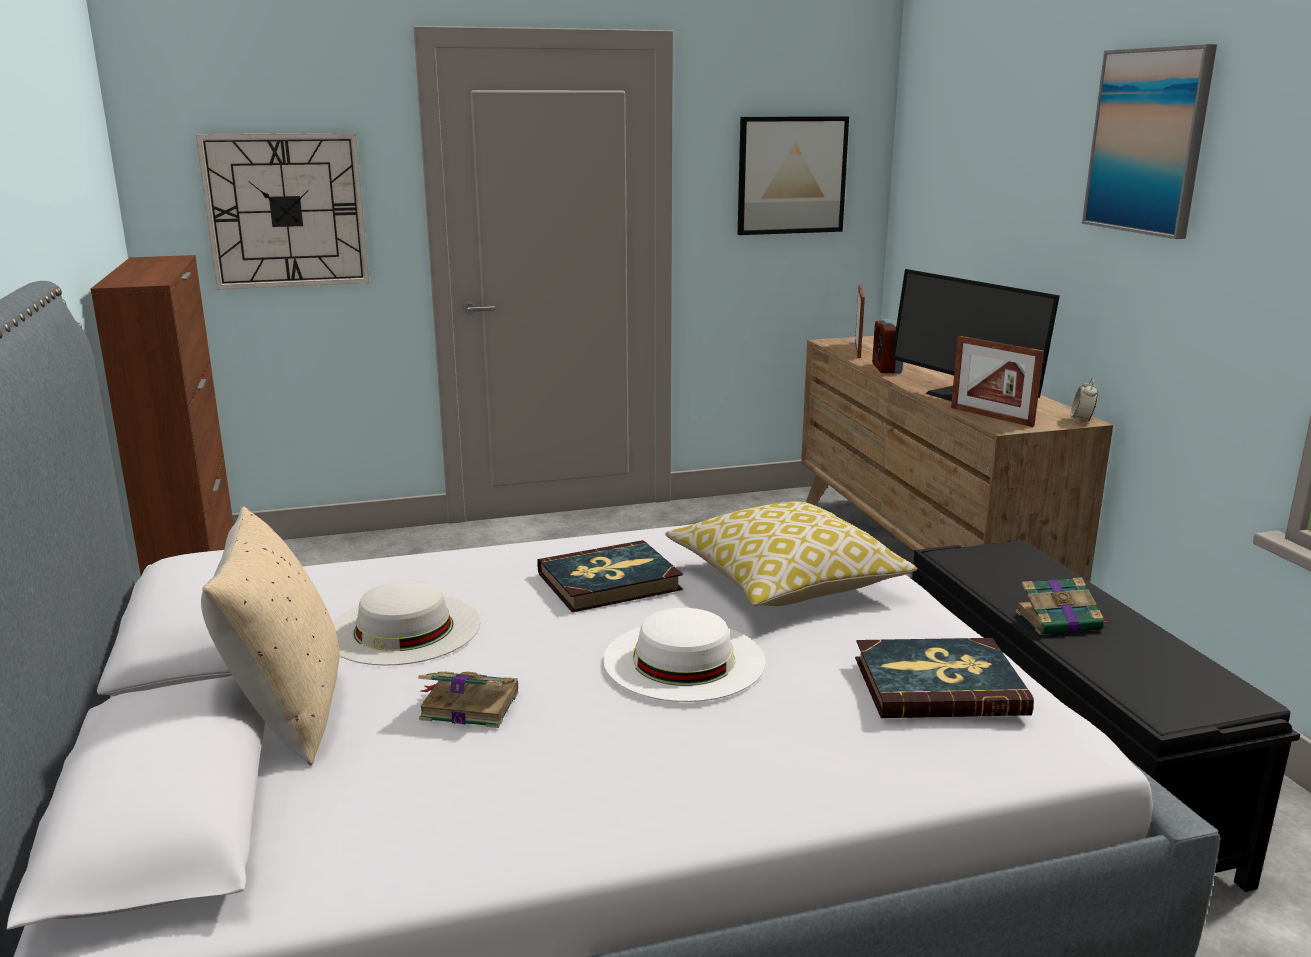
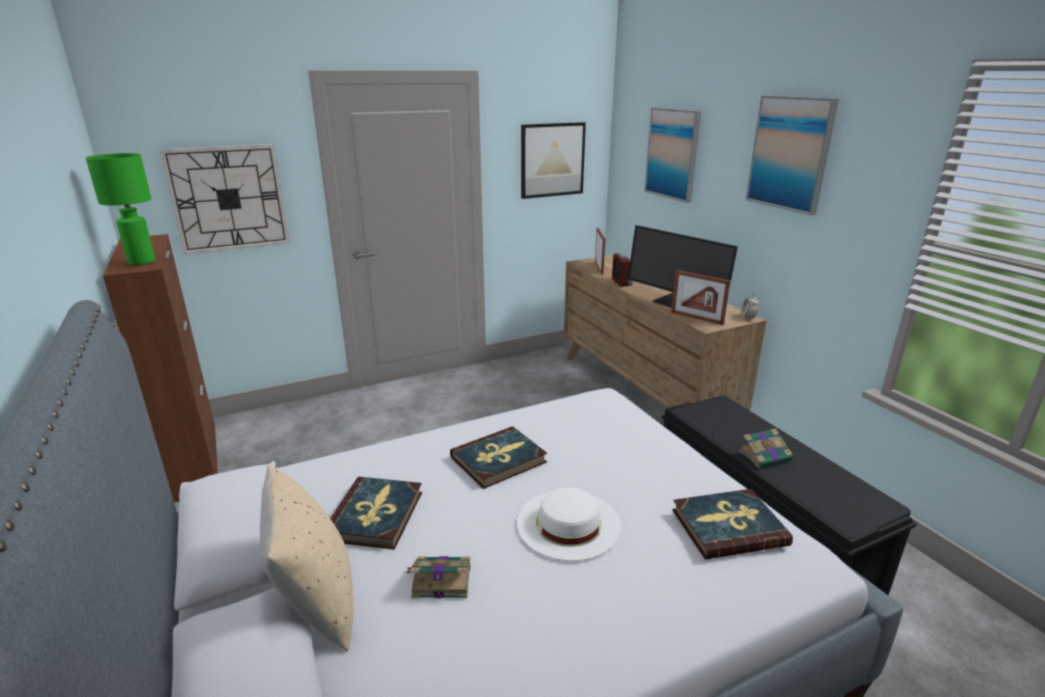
camera: 10 degrees left, 5 degrees up
white hat [333,581,480,666] -> book [330,477,422,549]
pillow [665,501,917,606] -> none
none -> green table lamp [86,153,155,265]
none -> picture [644,108,701,203]

